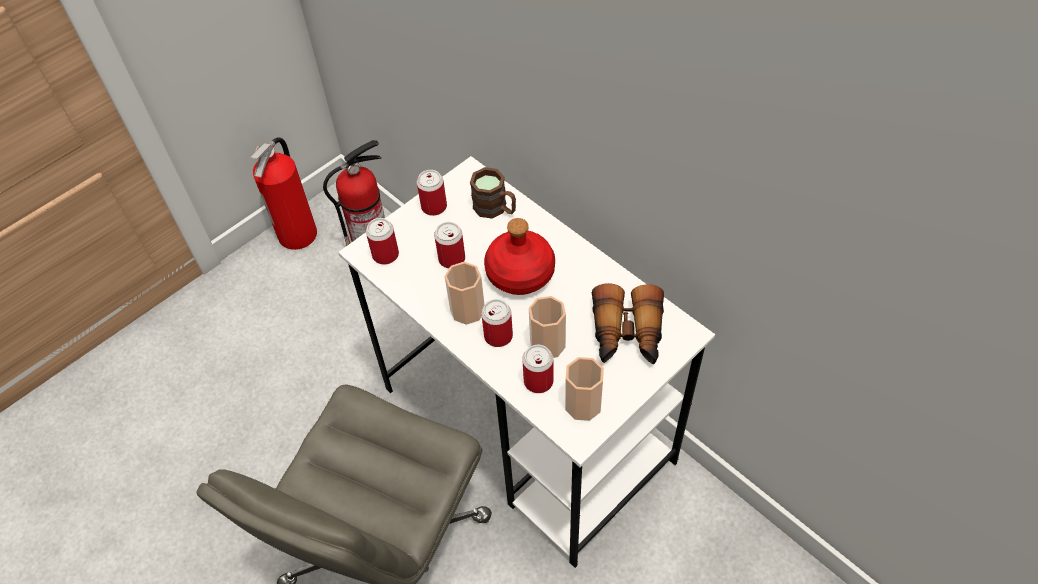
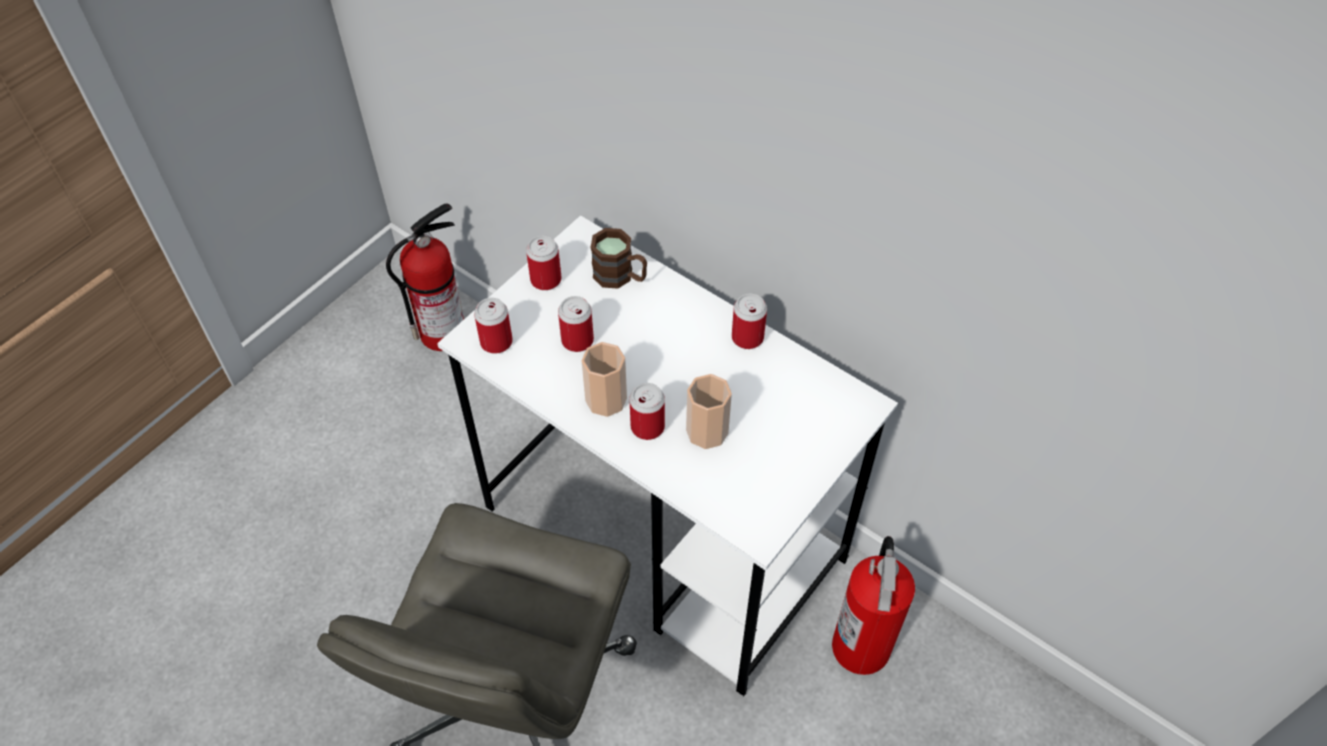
camera: 10 degrees left, 0 degrees up
fire extinguisher [250,137,317,250] -> fire extinguisher moved to [832,536,915,675]
red bottle [484,218,555,295] -> none
can [522,345,554,393] -> can moved to [732,293,767,349]
cup [565,357,604,421] -> none
binoculars [592,283,664,364] -> none

